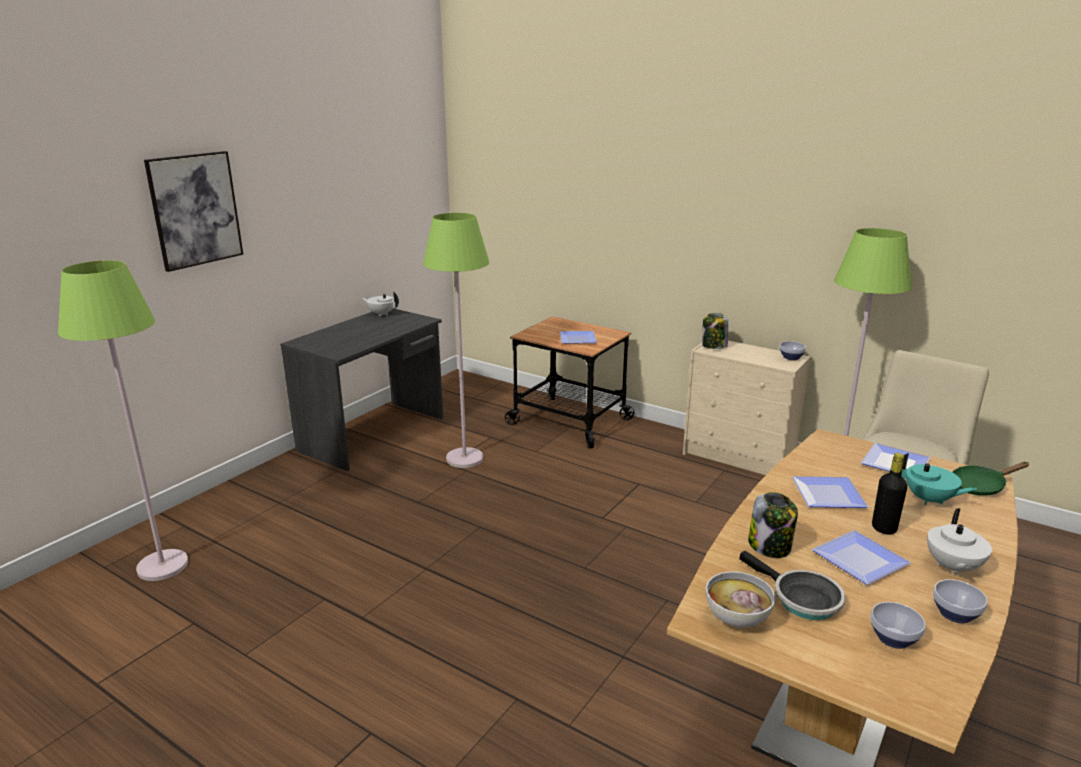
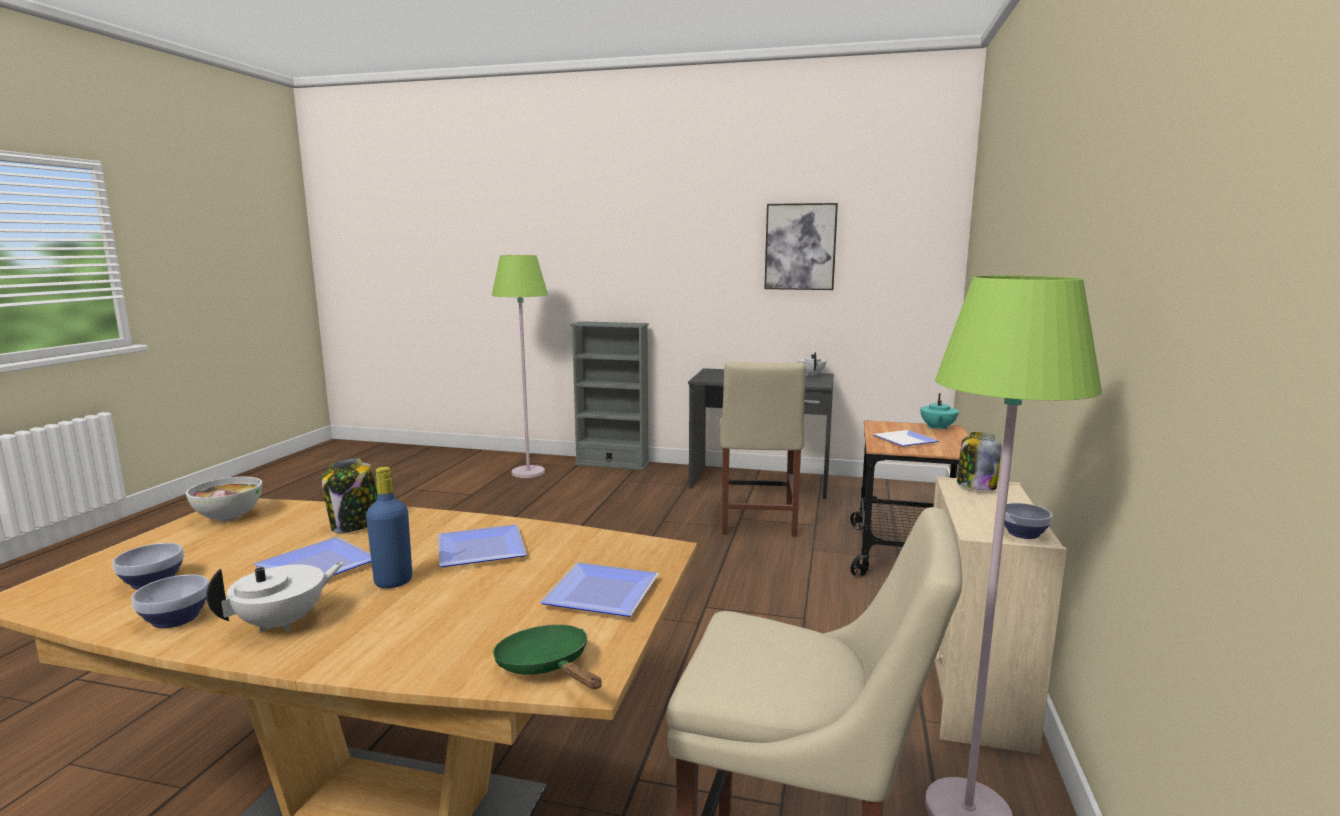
camera: 70 degrees right, 10 degrees down
picture [144,151,243,272] -> picture moved to [764,203,838,290]
green floor lamp [423,213,489,468] -> beige chair [719,361,806,537]
frying pan [740,551,846,620] -> none
black bottle [872,453,907,535] -> blue bottle [366,467,412,588]
turquoise teapot [901,453,977,505] -> turquoise teapot moved to [920,393,959,431]
white teapot [927,508,992,576] -> white teapot turned 135 degrees clockwise [206,562,344,633]
none -> grey bookcase [570,321,650,470]

